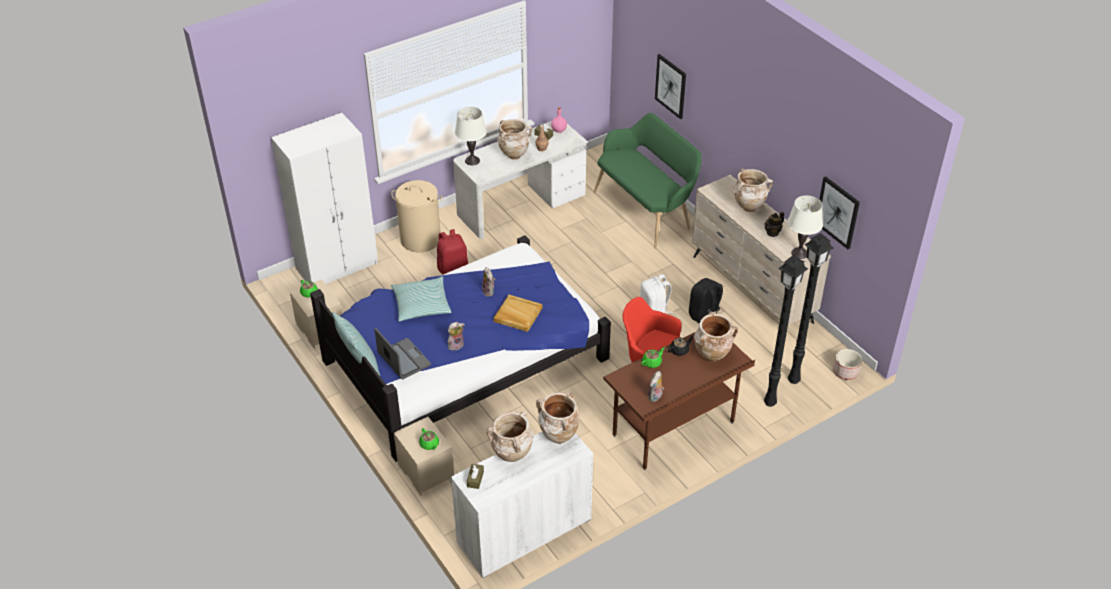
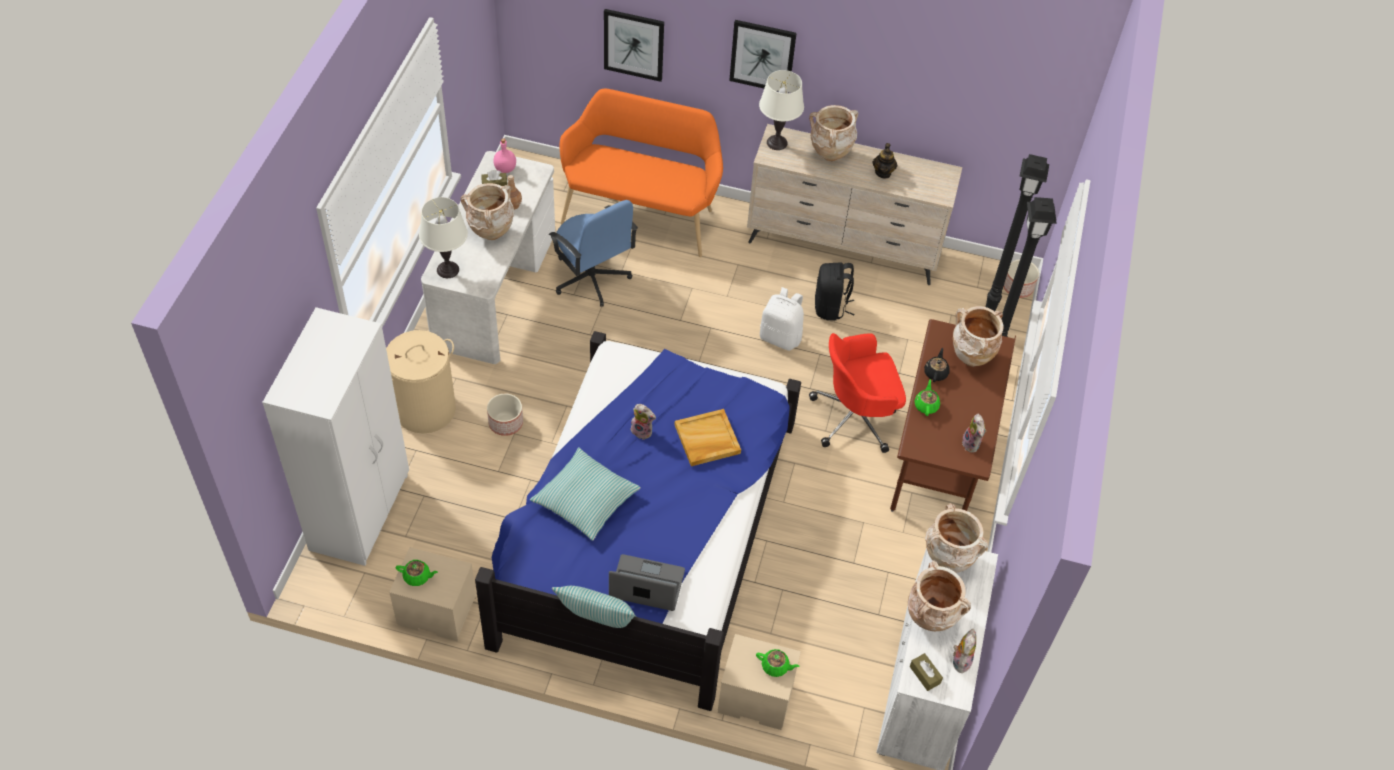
camera: 45 degrees left, 10 degrees up
red backpack [437,229,468,274] -> planter [487,394,523,436]
plush toy [448,322,465,350] -> plush toy moved to [953,629,976,674]
green bench [594,113,702,249] -> orange bench [560,89,723,257]
white table lamp [787,195,823,259] -> white table lamp moved to [759,70,804,150]
picture [819,176,860,249] -> picture moved to [729,20,797,93]
none -> blue office chair [549,200,638,307]

